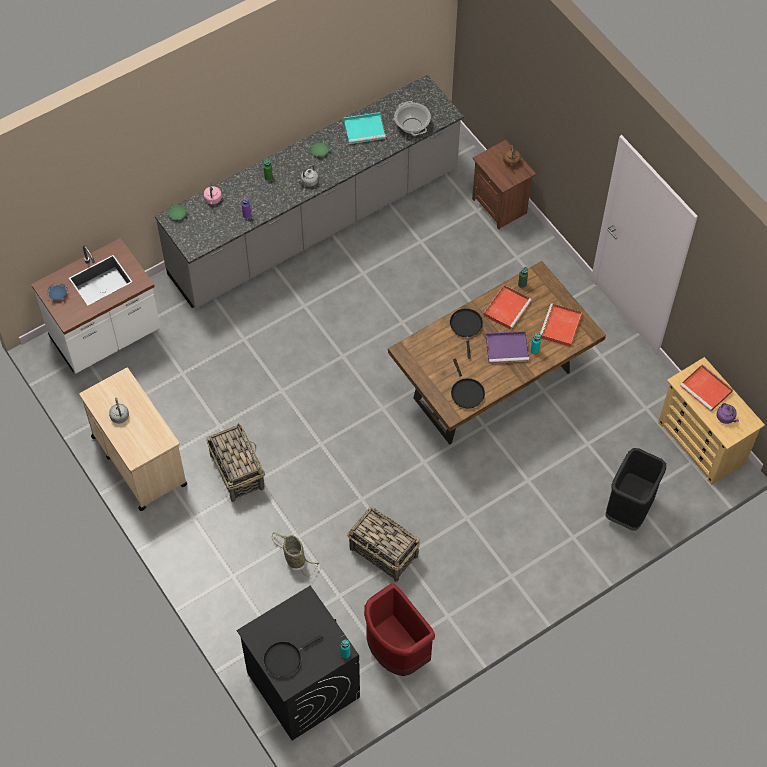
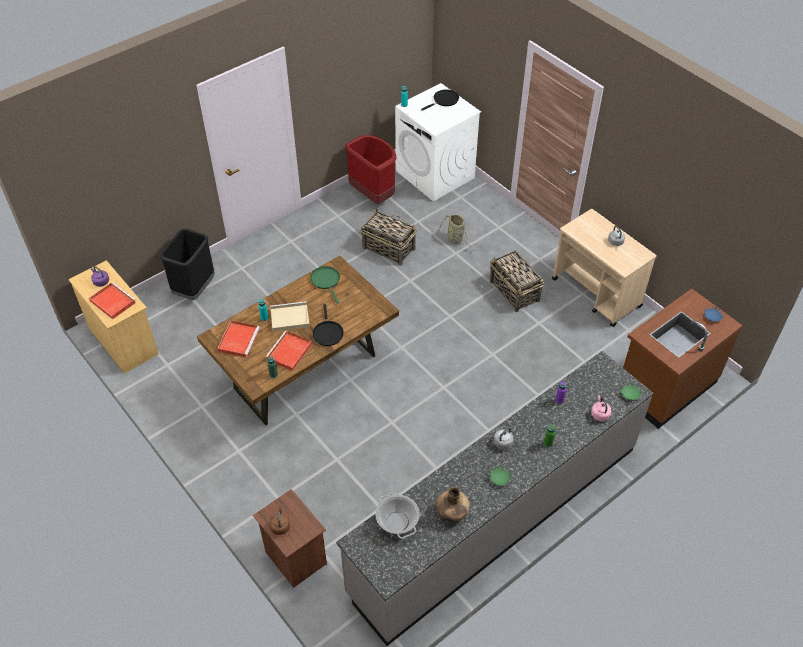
camera: 175 degrees right, 10 degrees down
white counter [31,238,161,373] -> brown counter [623,289,743,429]
black washing machine [236,586,360,740] -> white washing machine [395,83,481,201]
turquoise tray [343,112,386,144] -> brown vase [436,487,470,522]
black frying pan [451,359,485,408] -> green frying pan [310,266,340,304]
purple tray [486,331,529,363] -> beige tray [270,301,310,331]

